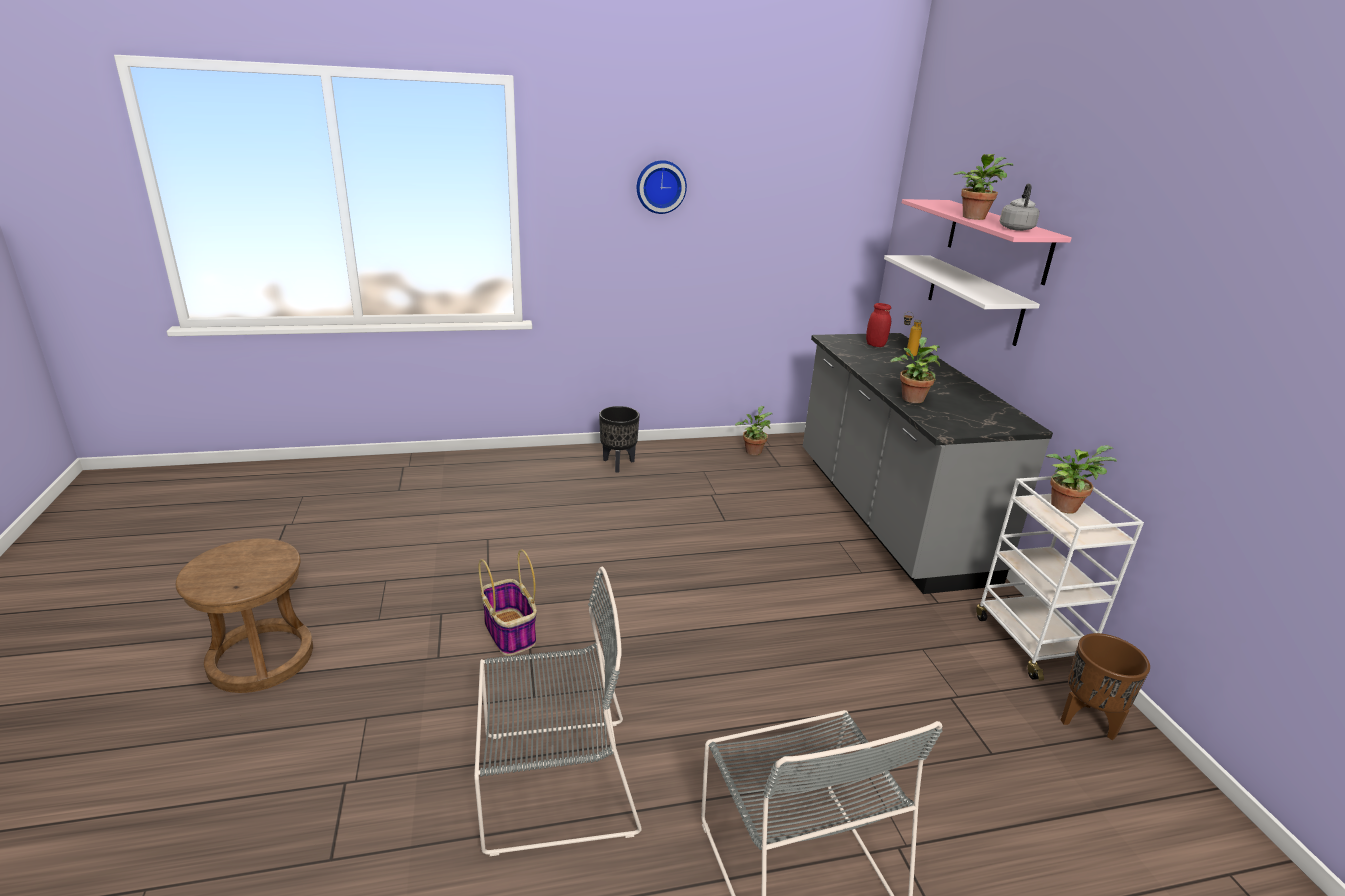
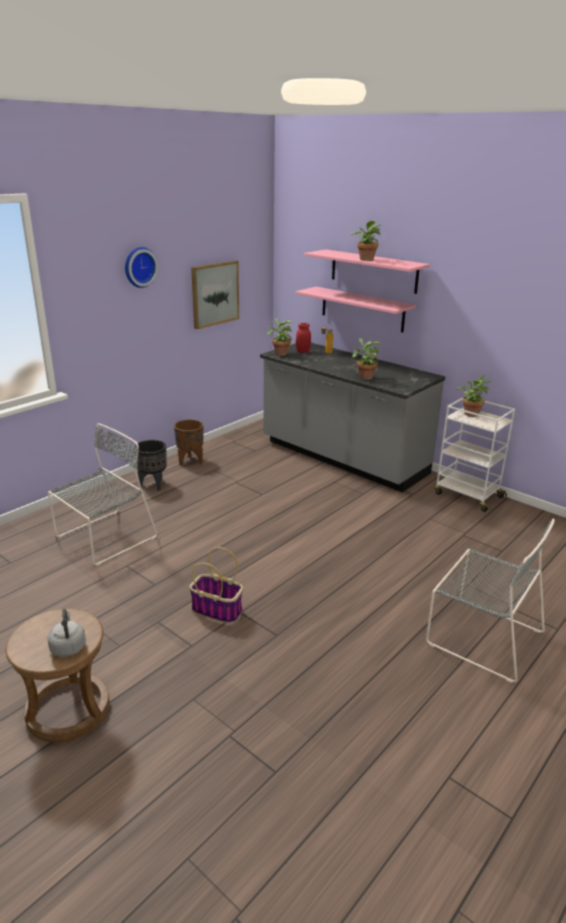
camera: 35 degrees left, 0 degrees up
grey chair [474,567,642,856] -> grey chair moved to [48,423,157,565]
potted plant [735,406,772,455] -> potted plant moved to [267,318,292,356]
white shelf [884,255,1040,346] -> pink shelf [295,287,416,332]
grey kettle [1000,184,1039,231] -> grey kettle moved to [47,609,86,657]
brown planter [1061,633,1150,740] -> brown planter moved to [174,419,203,466]
none -> picture [191,260,239,329]

